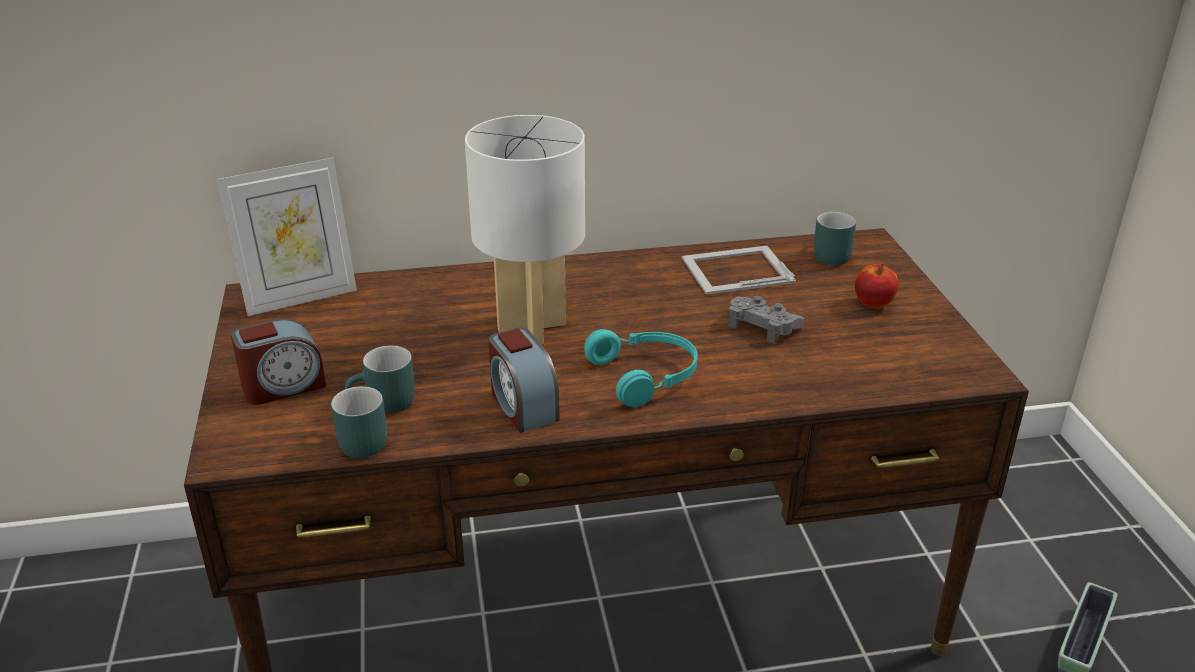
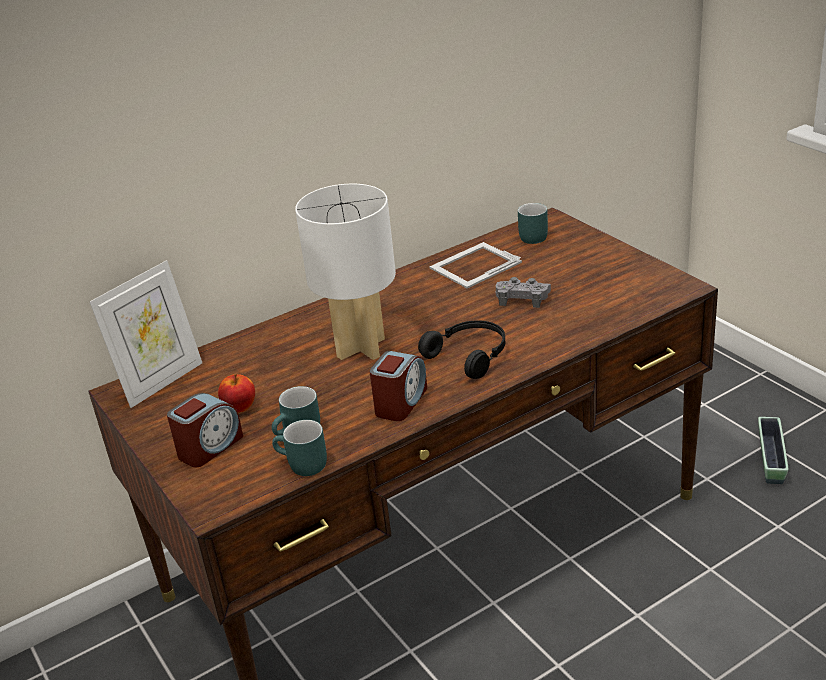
camera: 20 degrees left, 0 degrees up
alarm clock [488,327,560,433] -> alarm clock turned 105 degrees counterclockwise [370,351,427,421]
turquoise headphones [584,329,698,407] -> black headphones [418,320,505,379]
apple [855,263,898,308] -> apple moved to [218,374,255,413]

